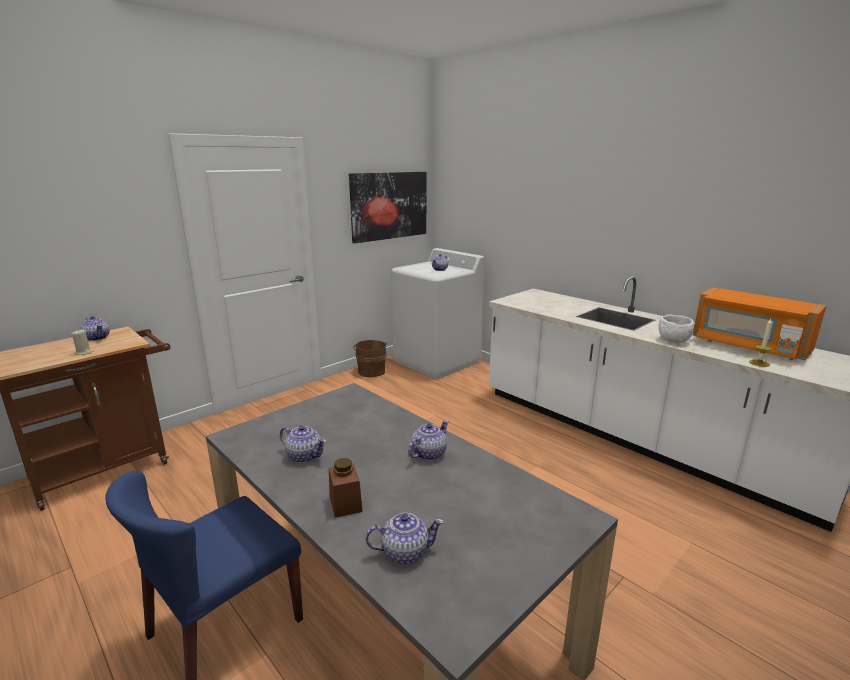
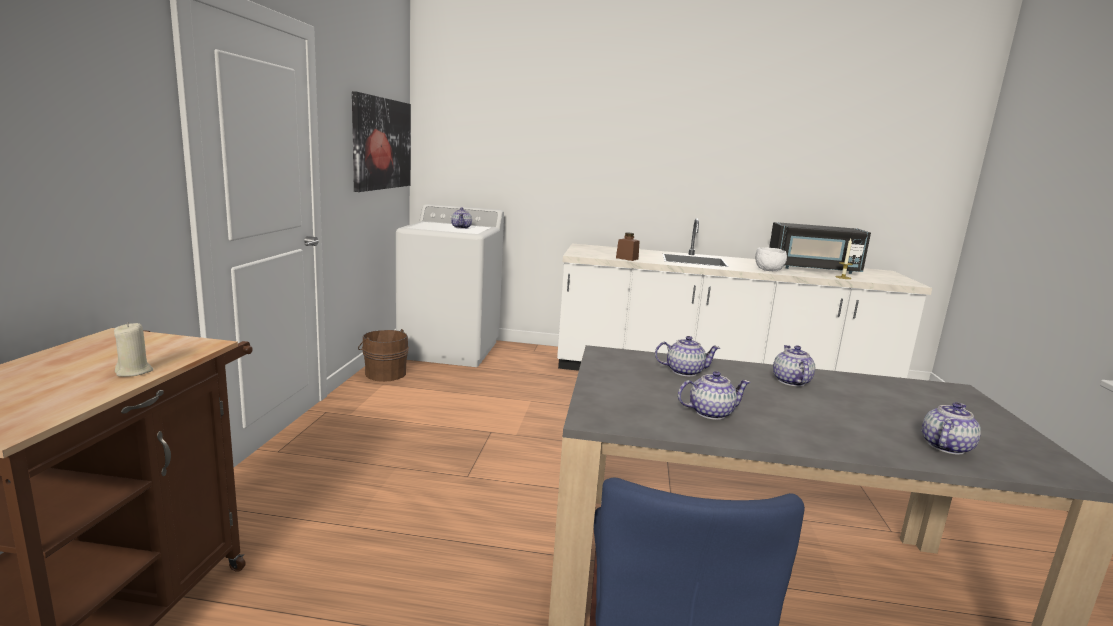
camera: 40 degrees left, 5 degrees down
teapot [81,316,110,341] -> teapot moved to [655,336,720,377]
brown jar [329,458,363,518] -> brown jar moved to [616,232,640,261]
orange microwave [693,287,826,361] -> black microwave [769,222,871,274]

